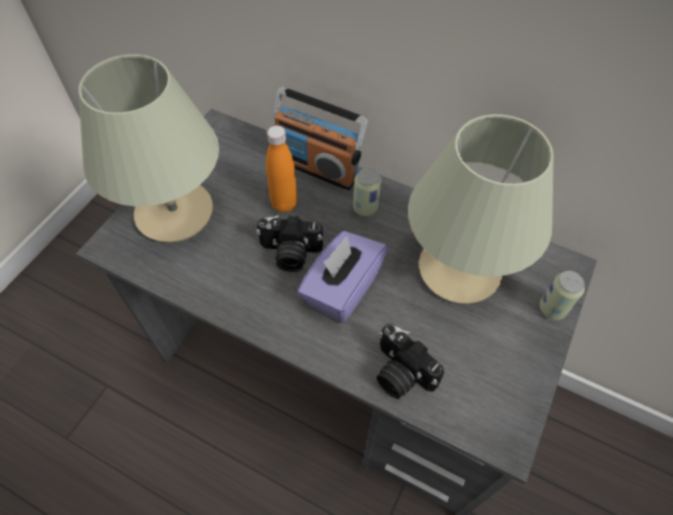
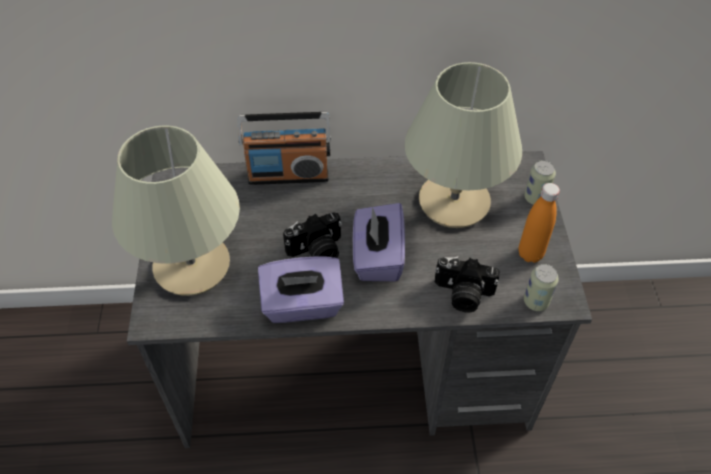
camera: 30 degrees left, 5 degrees down
orange bottle [266,126,297,213] -> orange bottle moved to [519,183,560,263]
can [353,168,381,216] -> can moved to [524,264,559,311]
none -> purple tissue box [258,256,344,323]

